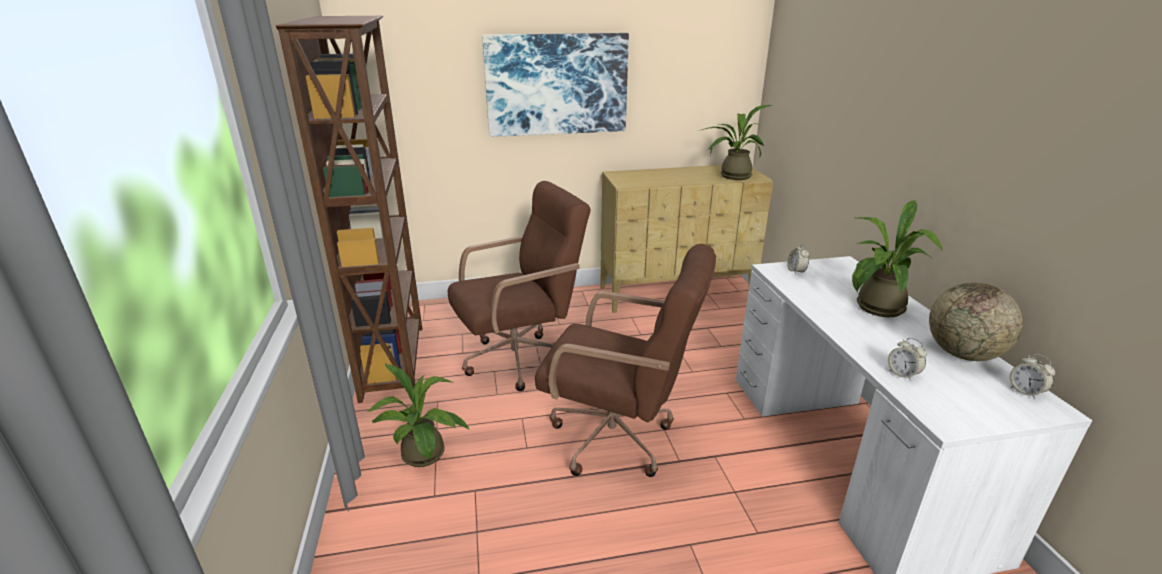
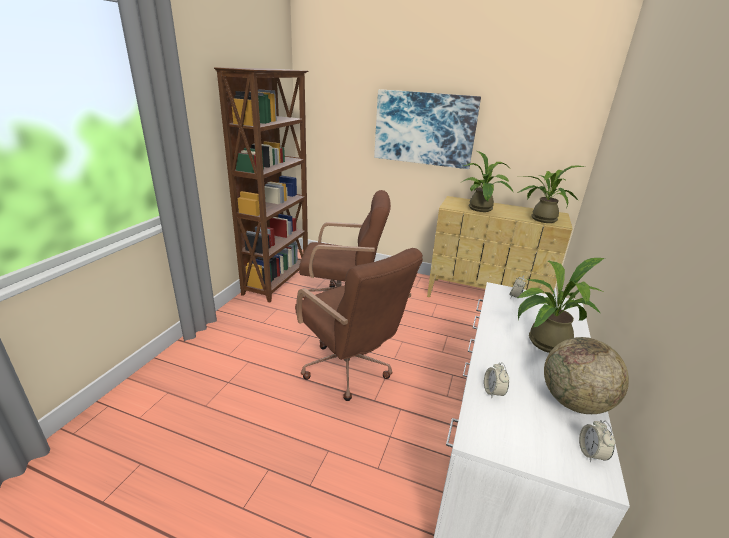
camera: 30 degrees right, 0 degrees up
potted plant [366,363,469,467] -> potted plant moved to [460,151,513,212]

